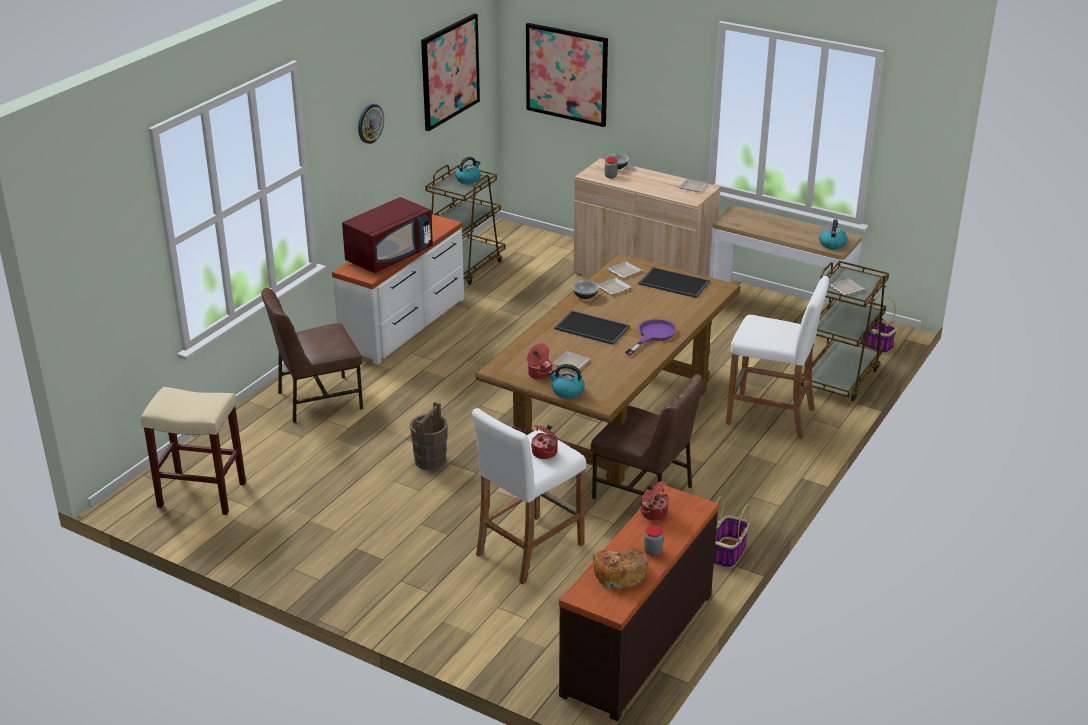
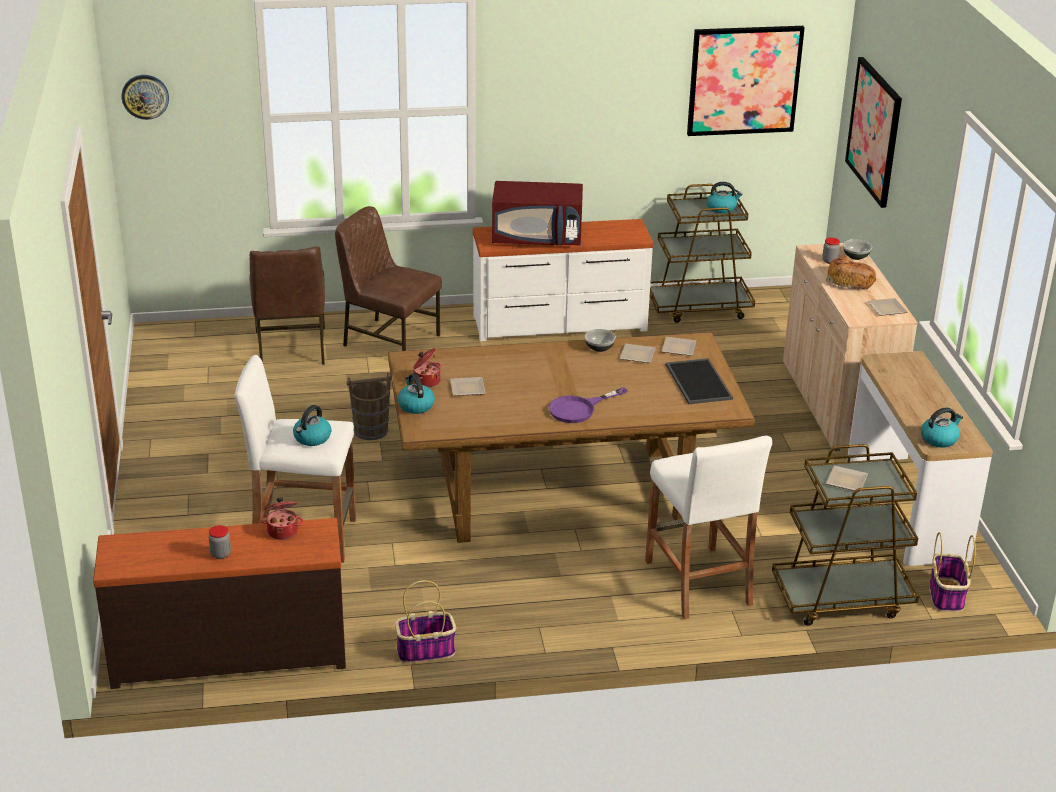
camera: 50 degrees right, 0 degrees up
beige stool [141,387,246,515] -> none
wall clock [358,104,384,144] -> wall clock moved to [122,75,169,120]
cooking pot [531,425,559,459] -> kettle [293,405,331,446]
tray [554,310,630,345] -> none
brown chair [591,374,703,499] -> brown chair moved to [249,246,325,365]
bread [593,548,648,589] -> bread moved to [826,257,876,289]
purple frying pan [625,319,676,355] -> purple frying pan turned 150 degrees clockwise [549,387,628,423]

